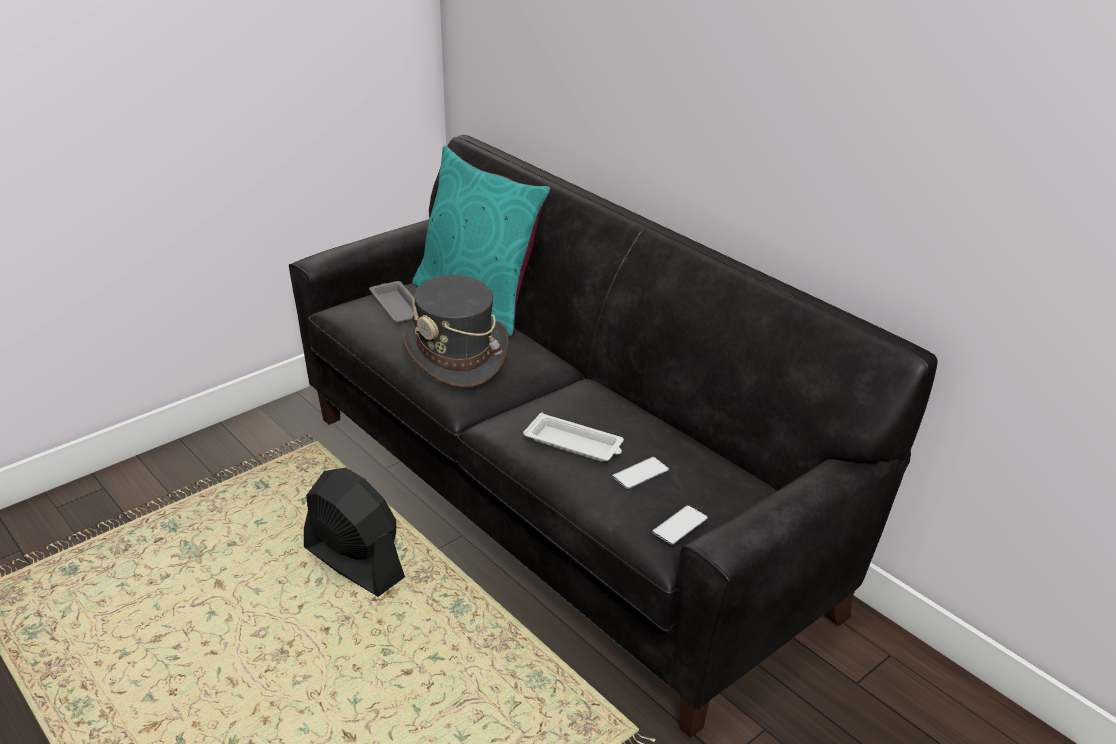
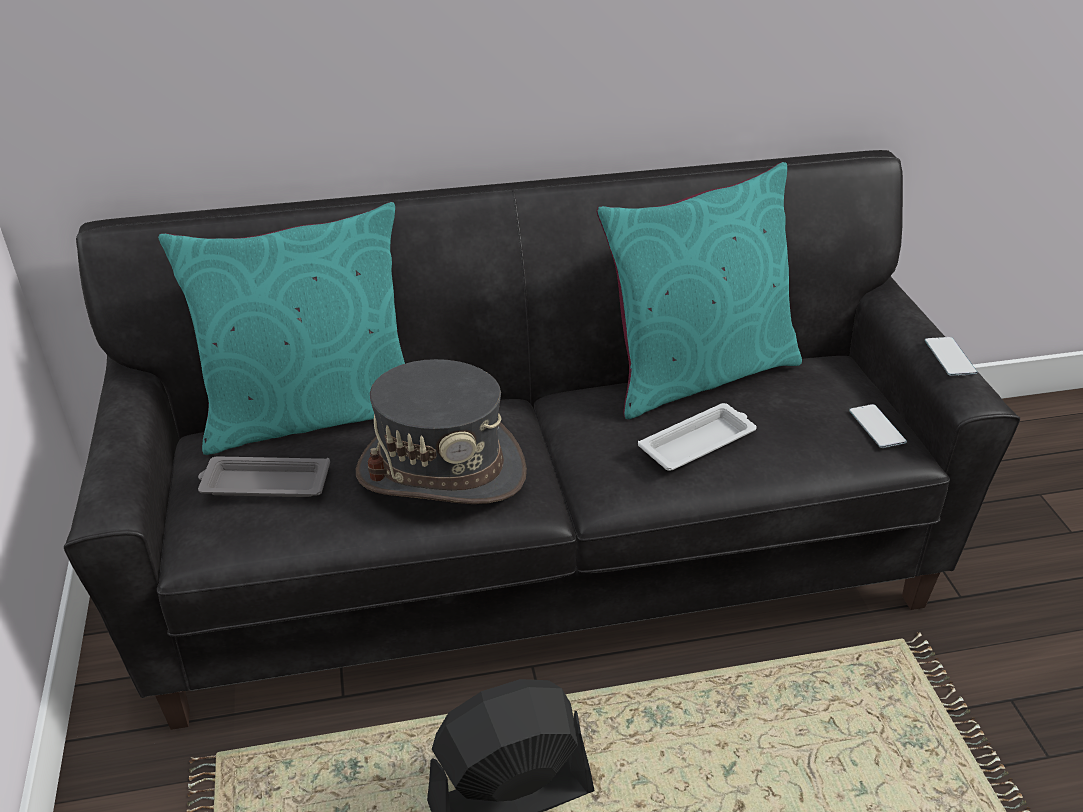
camera: 60 degrees left, 5 degrees up
phone [612,457,669,489] -> phone moved to [925,337,978,376]
none -> turquoise pillow [596,162,802,419]

